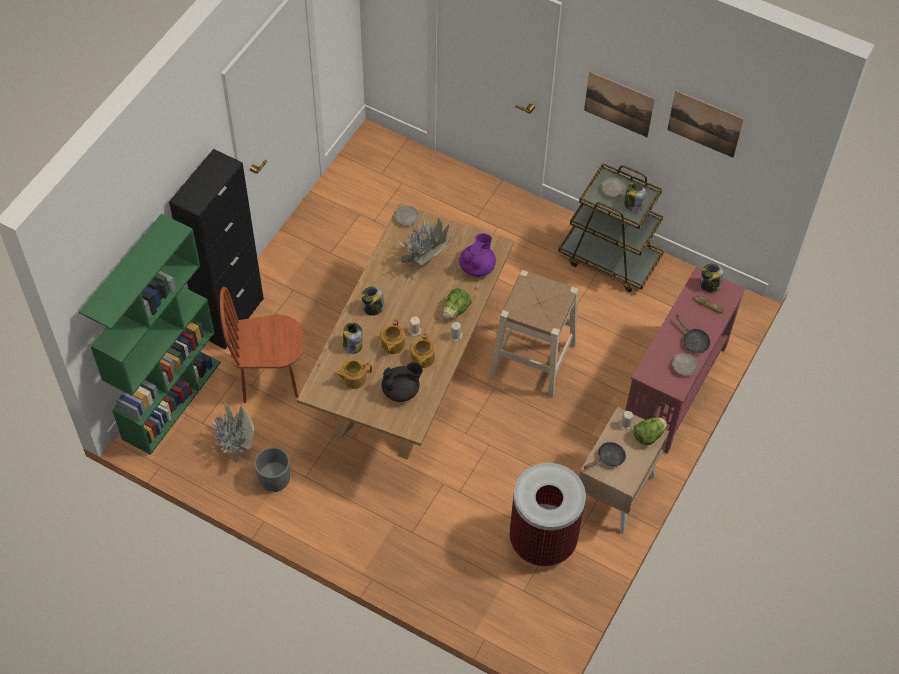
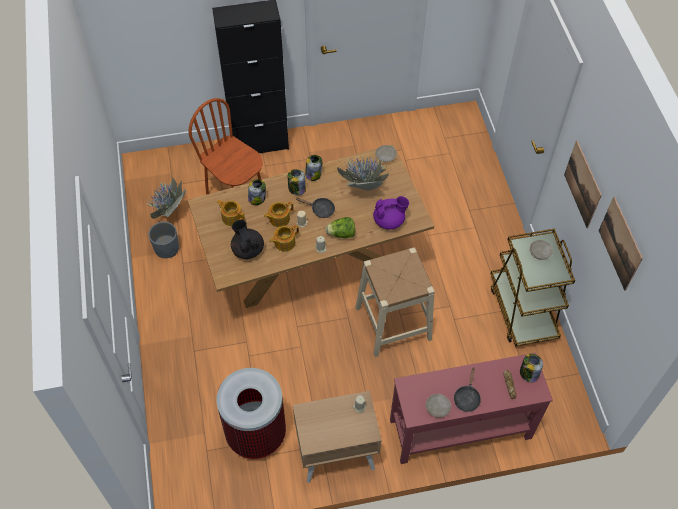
camera: 50 degrees right, 0 degrees up
green bookcase [79,213,221,455] -> none
black teapot [382,362,423,402] -> black teapot turned 150 degrees counterclockwise [231,220,264,259]
black frying pan [584,442,626,469] -> black frying pan moved to [296,197,335,218]
jar [624,183,646,212] -> jar moved to [305,155,322,181]
lettuce [633,418,667,446] -> none

